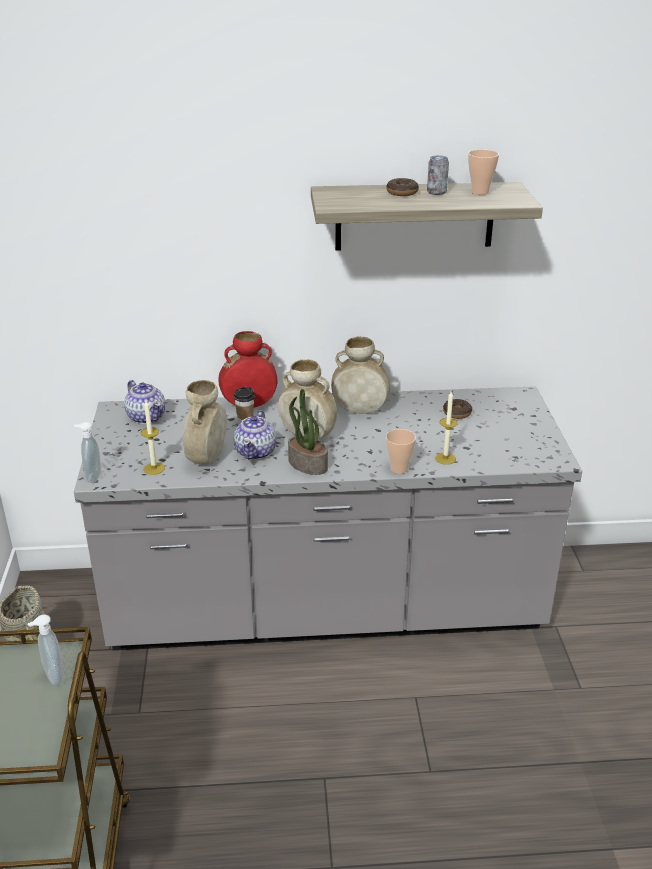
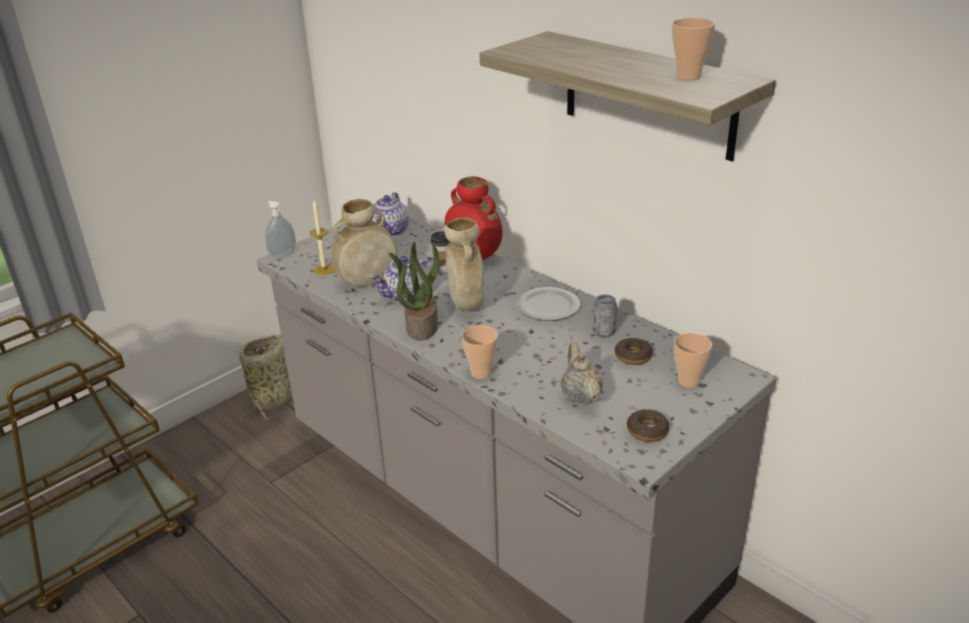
camera: 50 degrees right, 0 degrees up
soap dispenser [28,614,63,685] -> none
beige vase [331,336,390,414] -> plate [517,287,580,321]
donut [387,178,419,196] -> donut moved to [627,409,669,442]
can [427,155,449,195] -> can moved to [593,294,617,337]
candle [435,391,458,465] -> none
none -> beige teapot [561,342,603,405]
none -> cup [674,333,712,388]

